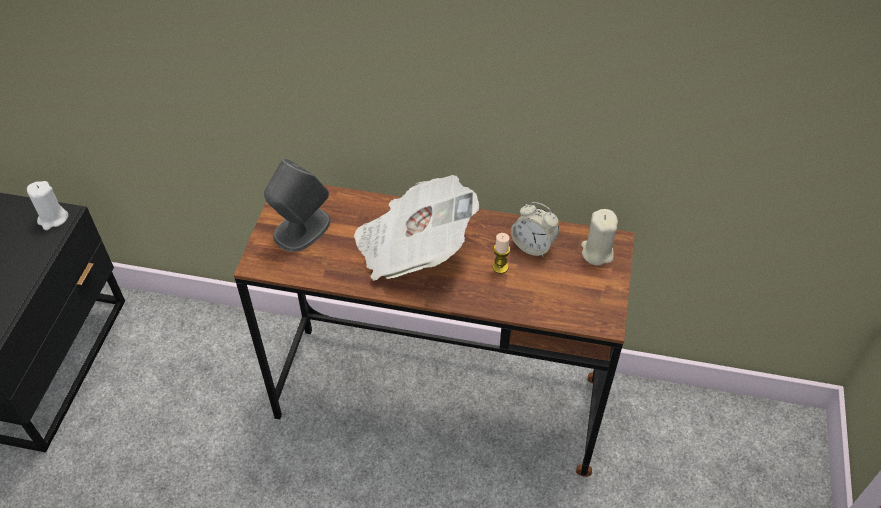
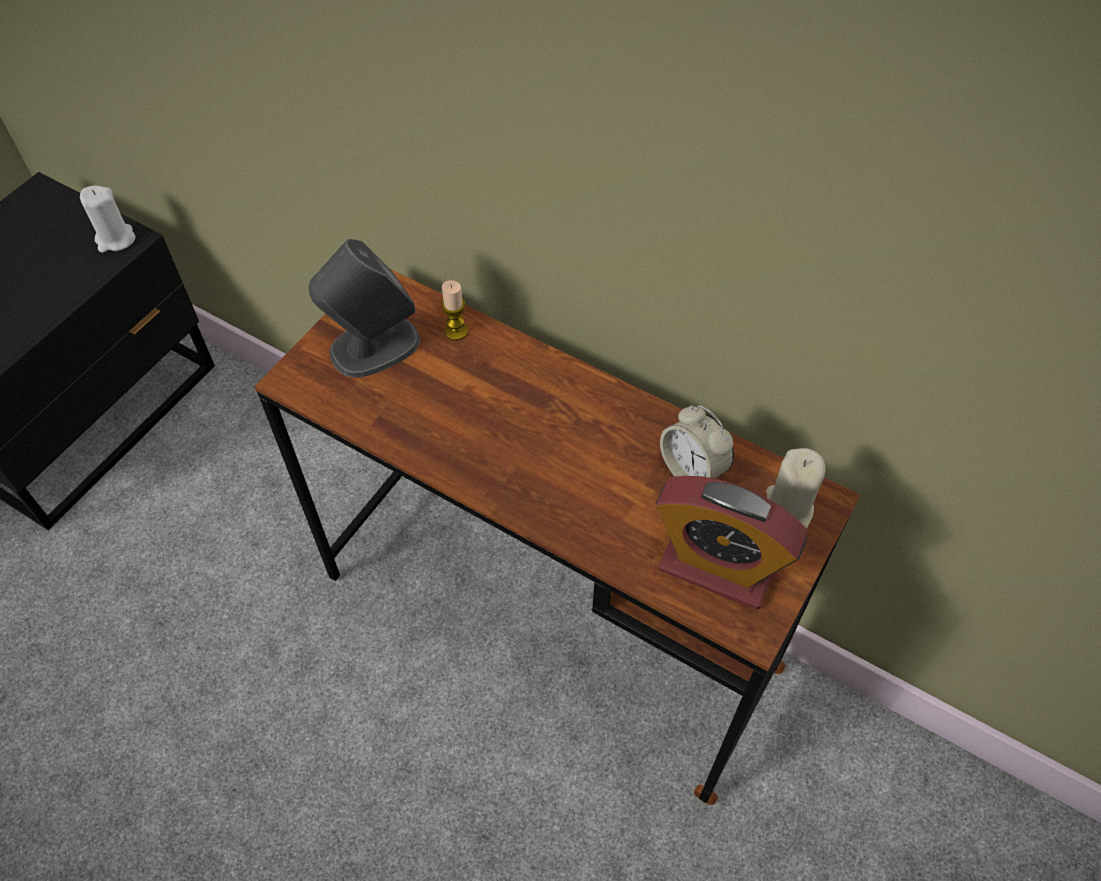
camera: 20 degrees right, 5 degrees up
newspaper [354,175,479,281] -> none
candle [493,233,510,274] -> candle moved to [441,280,468,340]
none -> alarm clock [656,476,808,610]

